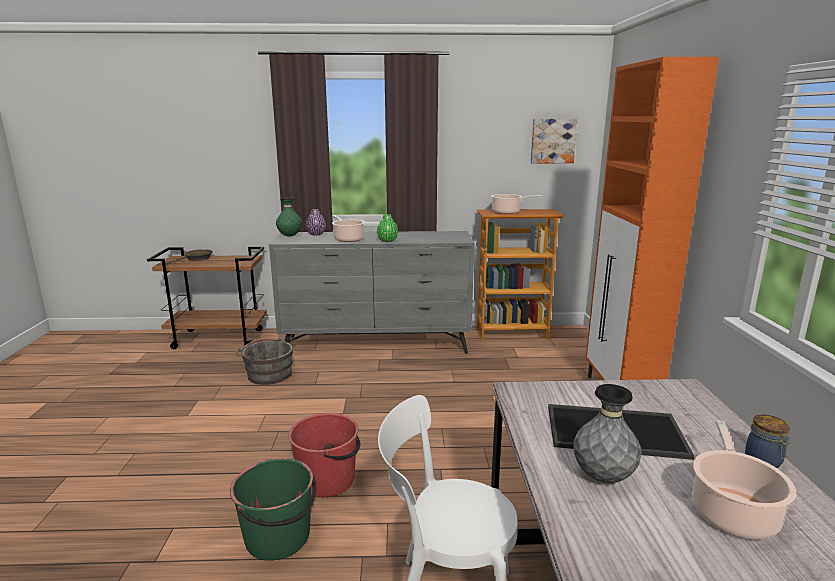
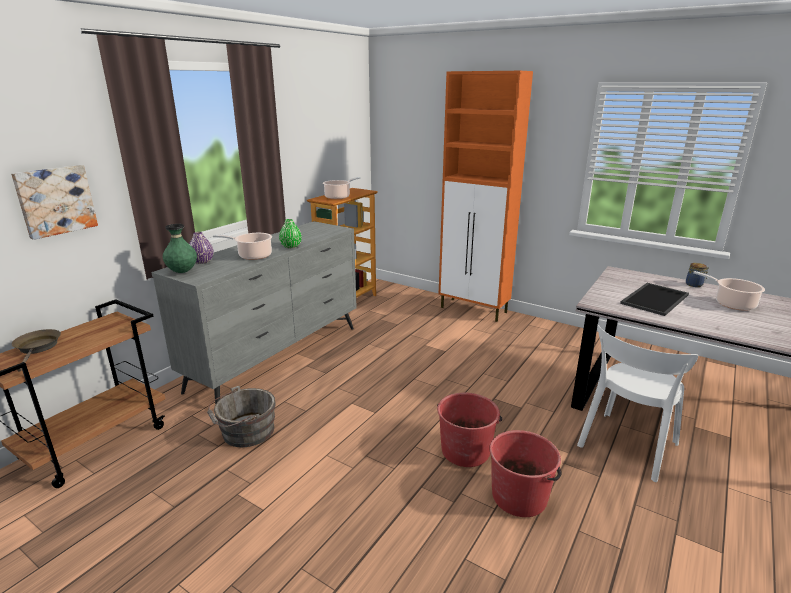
camera: 55 degrees left, 5 degrees up
green bucket [230,458,316,561] -> red bucket [489,430,562,517]
picture [531,119,578,163] -> picture moved to [11,165,98,240]
grey vase [573,384,642,483] -> none

